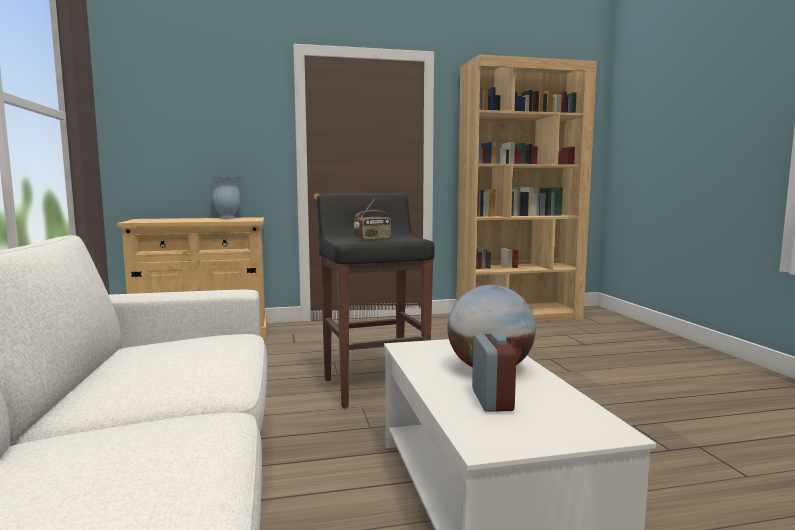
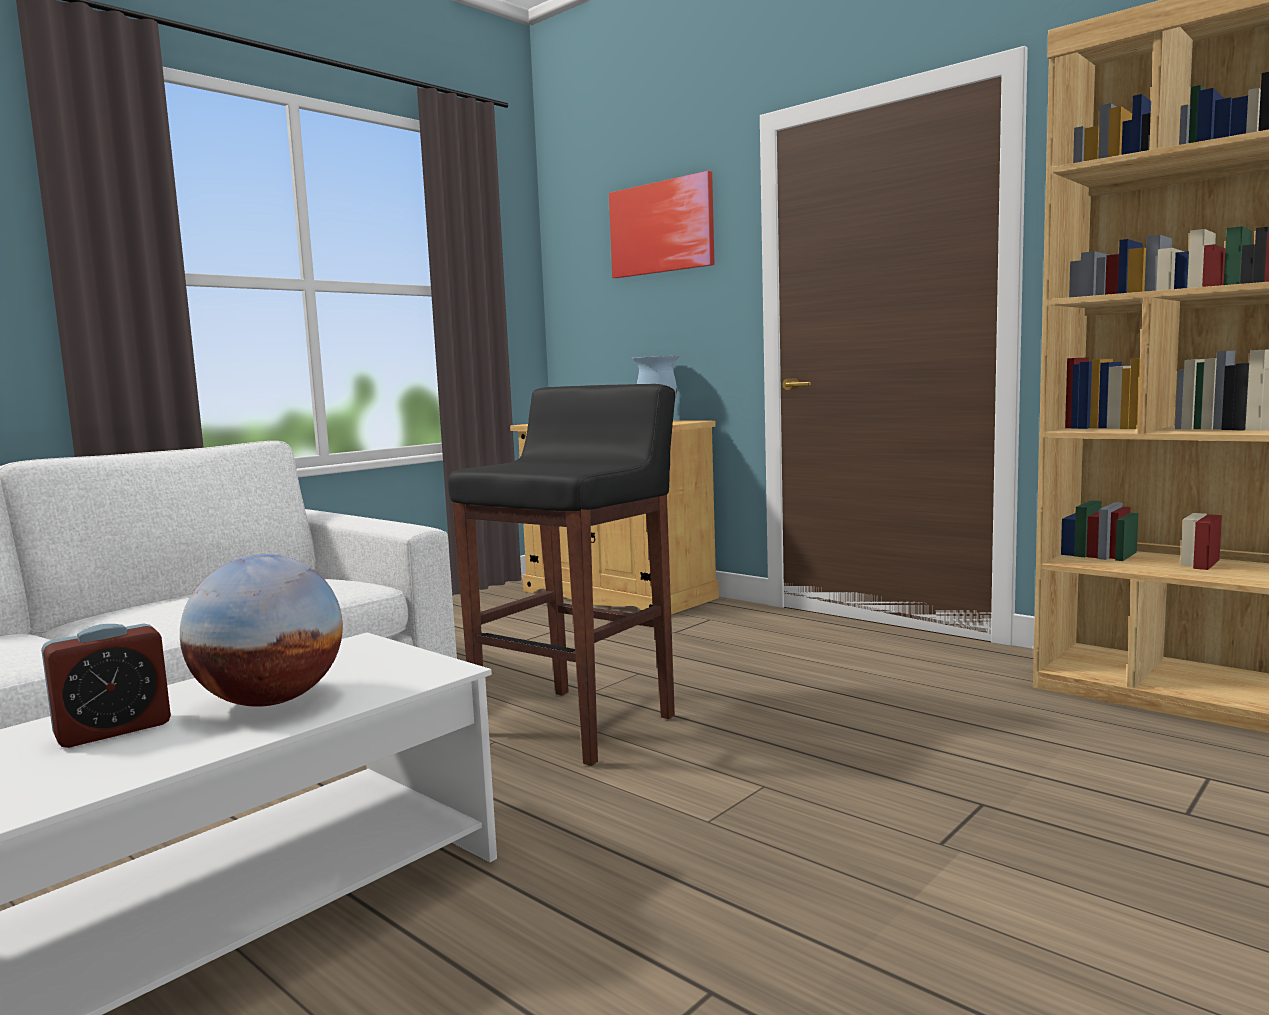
camera: 55 degrees right, 0 degrees up
radio [354,199,391,241] -> none
none -> picture [609,171,715,278]

